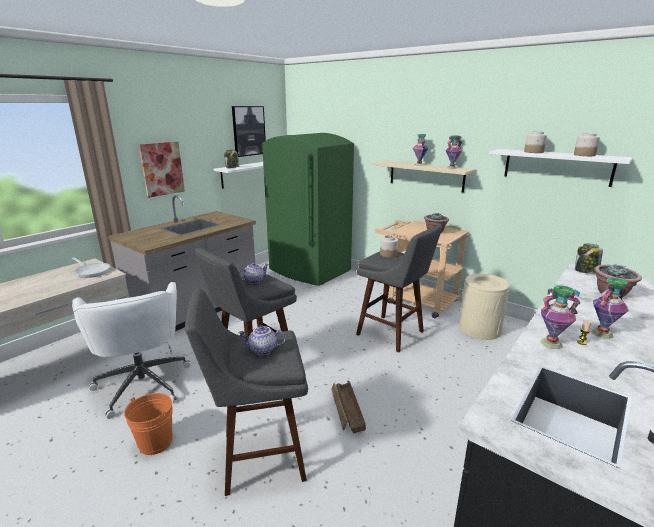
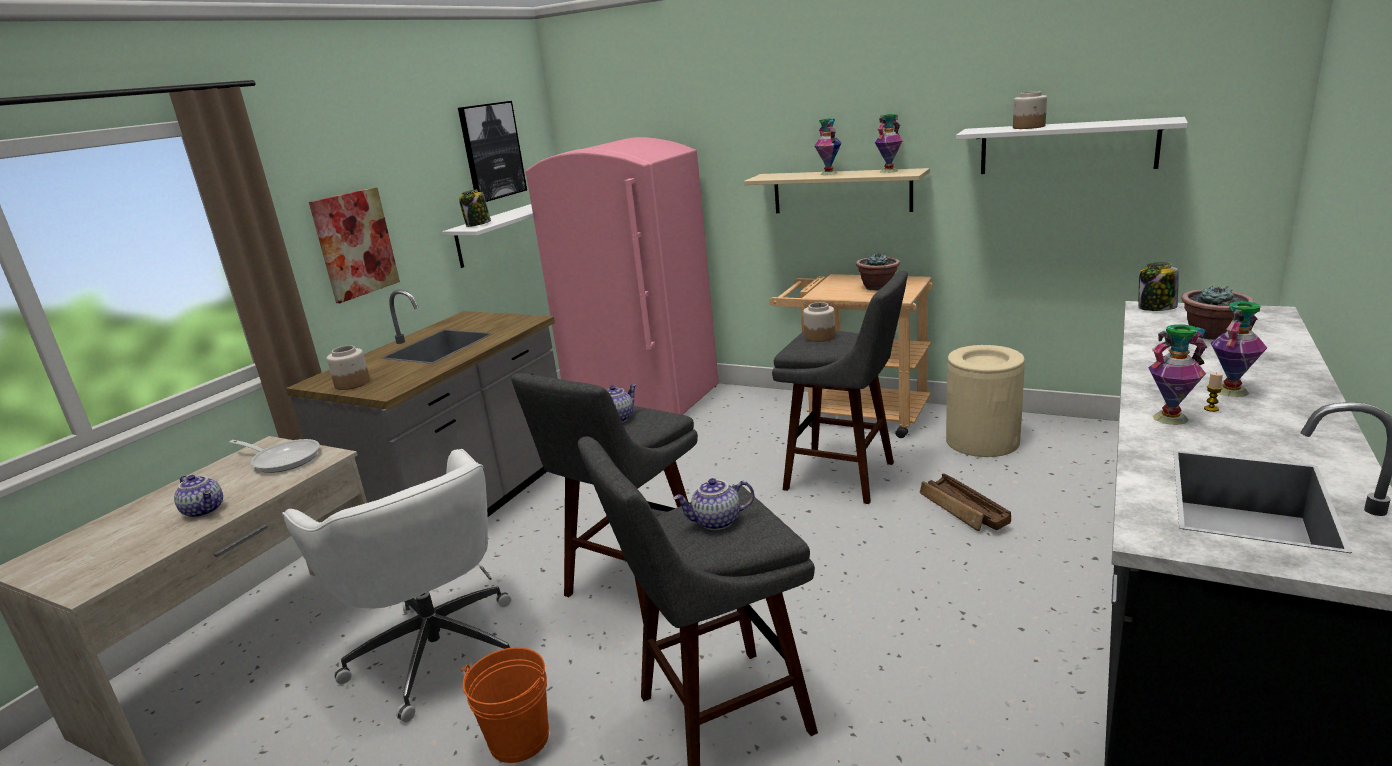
camera: 10 degrees left, 0 degrees up
green fridge [262,133,354,286] -> pink fridge [526,137,719,415]
crate [331,381,366,433] -> crate moved to [920,473,1011,531]
jar [574,133,600,156] -> jar moved to [327,345,370,390]
none -> teapot [174,475,223,518]

